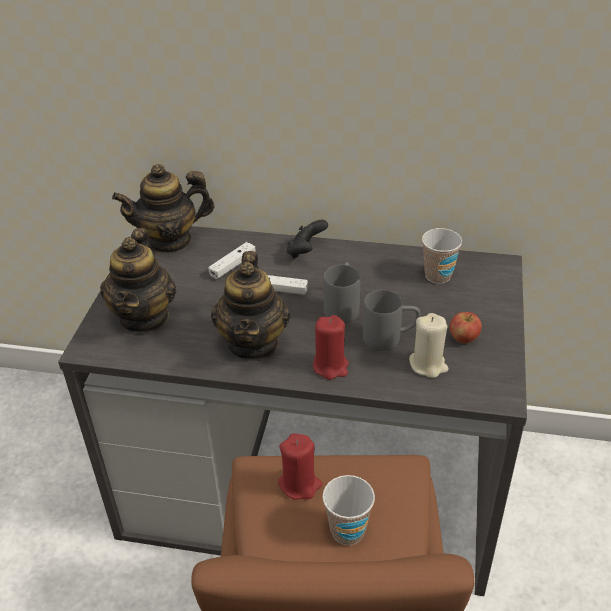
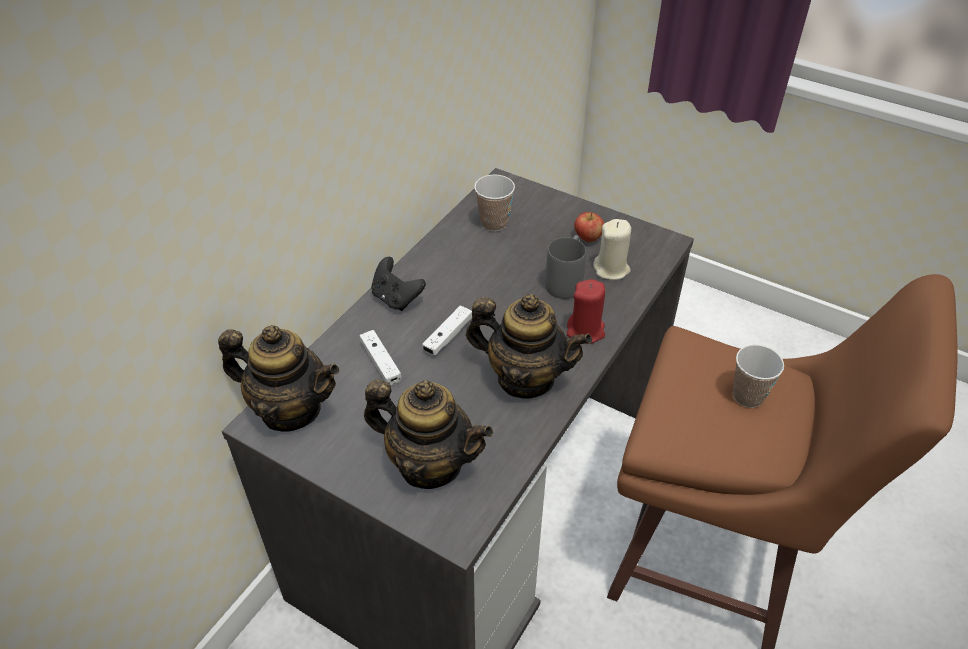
camera: 70 degrees left, 5 degrees up
teapot [112,164,214,254] -> teapot turned 75 degrees counterclockwise [218,325,339,431]
red candle [278,434,322,499] -> none
grey mug [323,262,360,323] -> none

